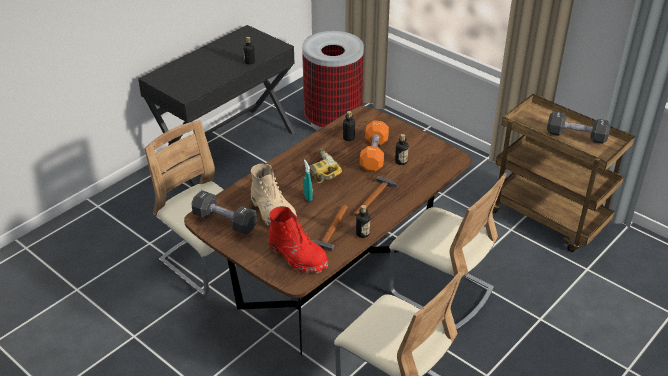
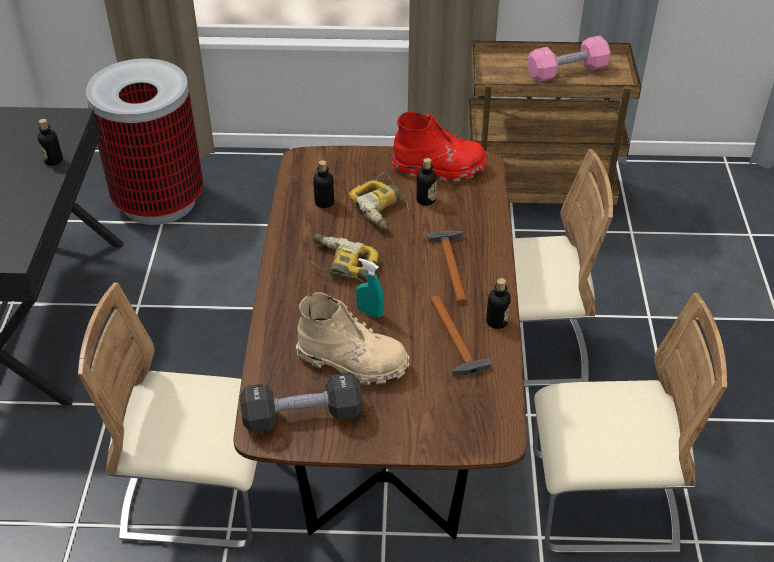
camera: 40 degrees left, 5 degrees up
red boot [268,206,328,273] -> red boot moved to [392,112,486,181]
orange dumbbell [360,120,389,171] -> power drill [349,172,409,230]
black dumbbell [547,111,611,144] -> pink dumbbell [527,35,611,82]

